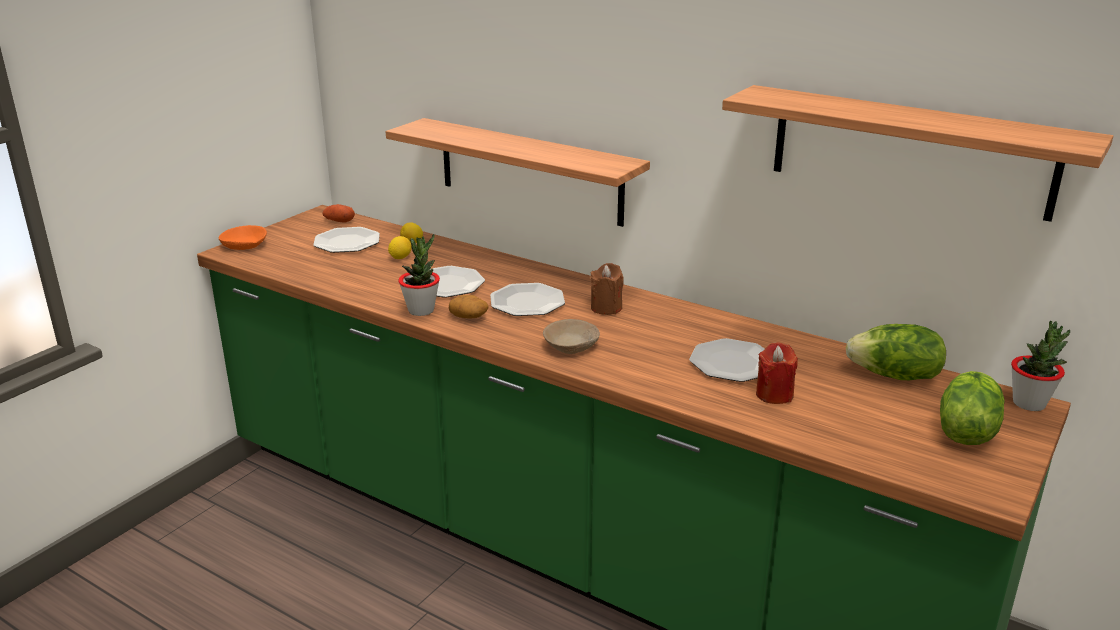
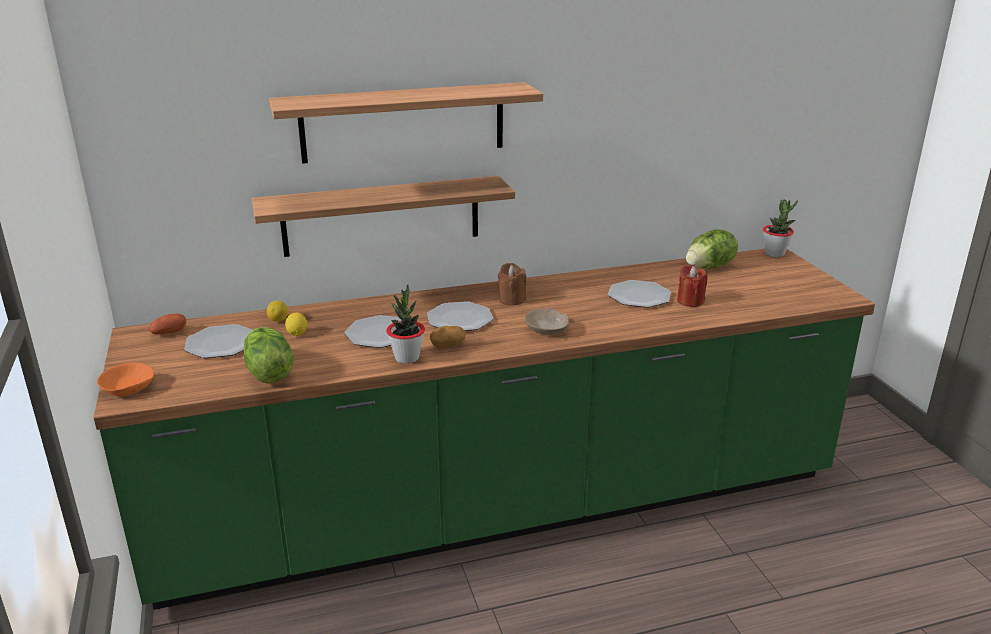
camera: 50 degrees left, 0 degrees up
shelf [722,85,1113,222] -> shelf moved to [269,82,543,164]
lettuce [940,371,1005,445] -> lettuce moved to [244,327,293,383]

